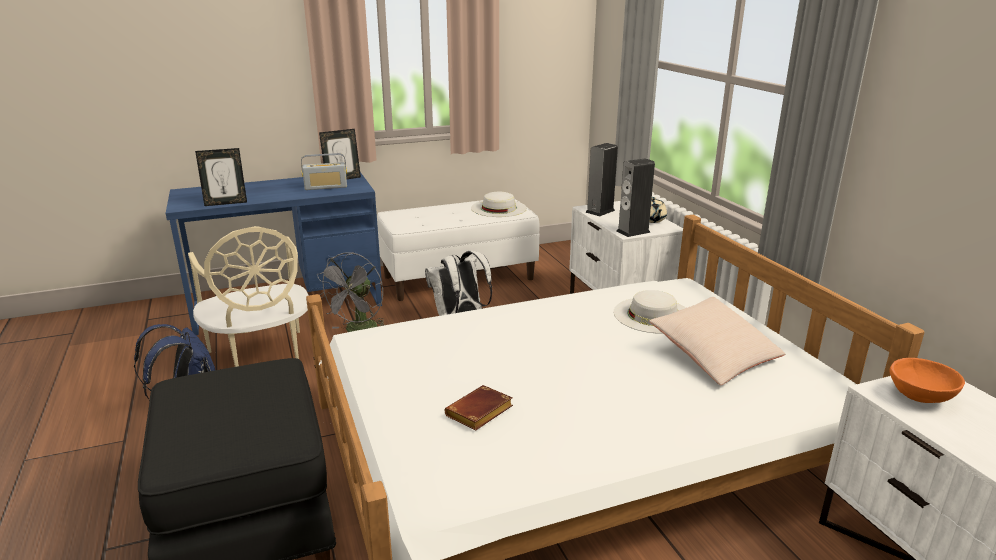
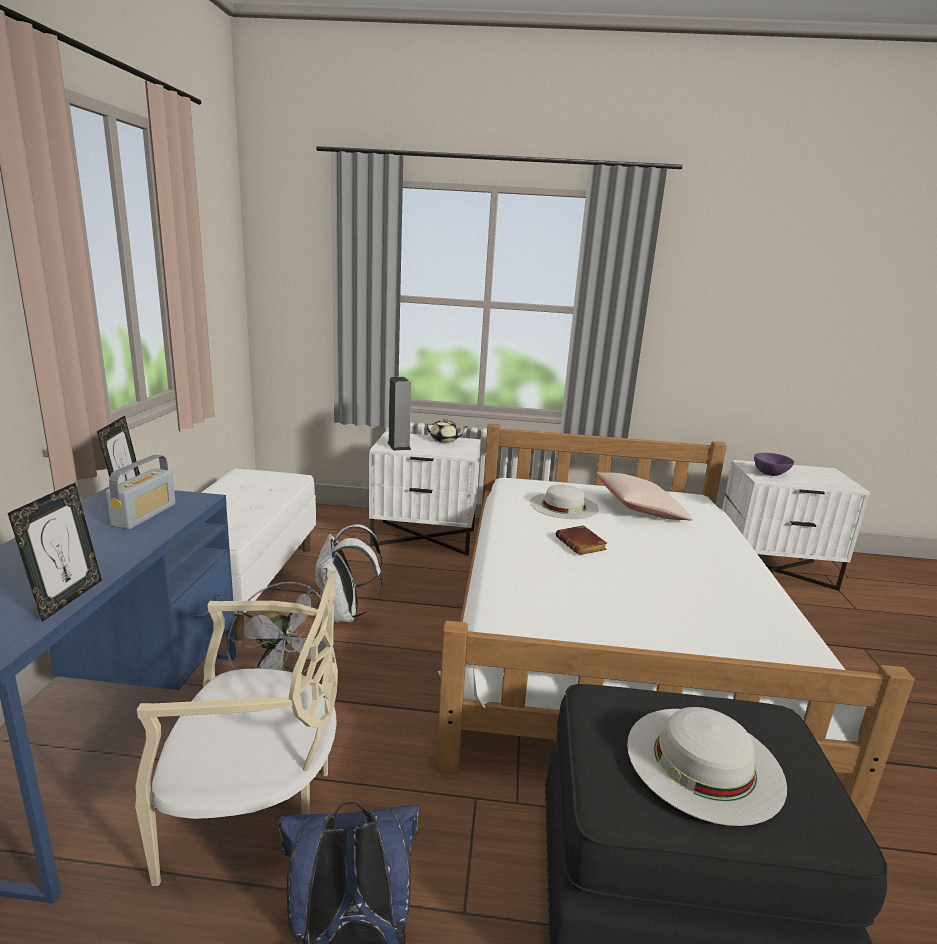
camera: 65 degrees left, 5 degrees down
brown book [445,385,513,430] -> brown book moved to [556,525,607,555]
white hat [471,192,527,217] -> white hat moved to [627,707,787,826]
speaker [617,158,655,237] -> none
orange bowl [890,358,965,403] -> purple bowl [754,453,794,476]

